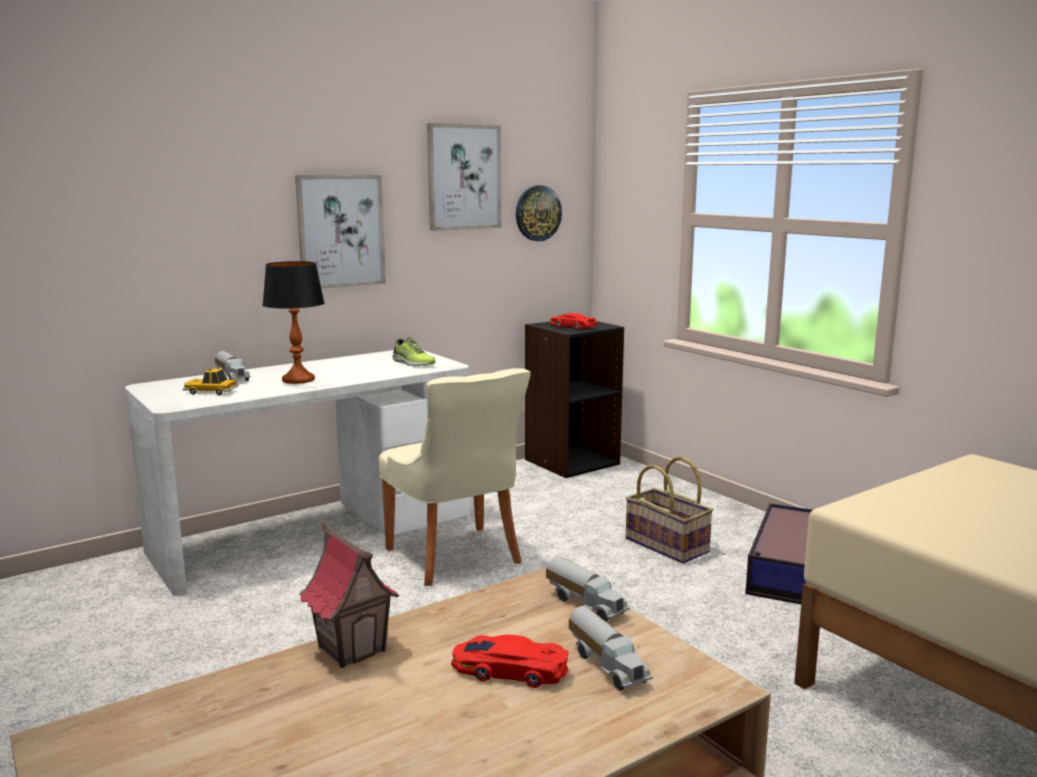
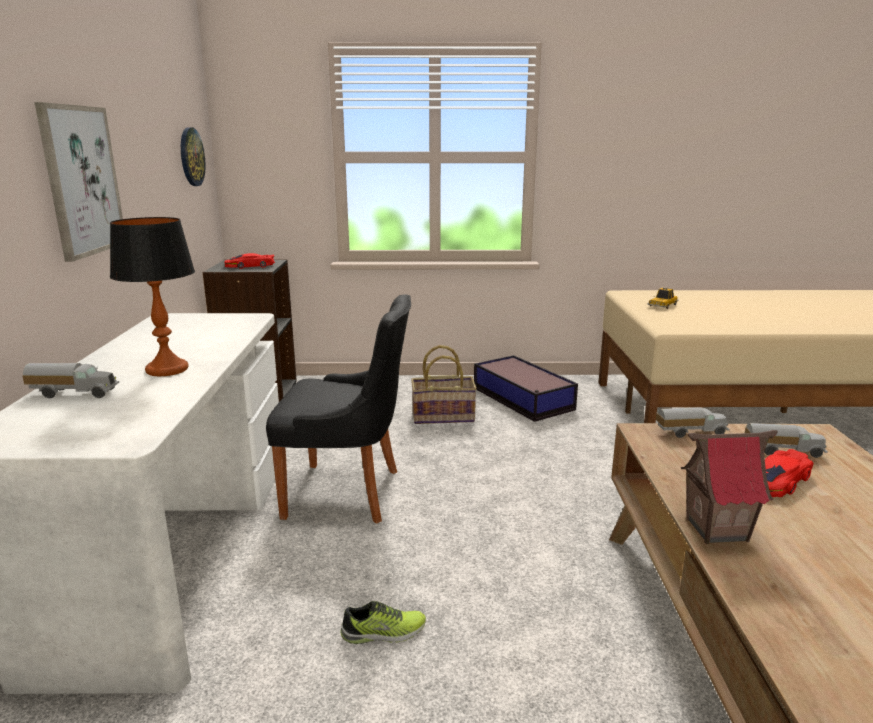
camera: 55 degrees left, 5 degrees up
toy car [183,368,239,395] -> toy car moved to [647,288,679,309]
beige chair [379,368,531,586] -> black chair [266,295,411,523]
shoe [392,337,436,366] -> shoe moved to [340,601,426,644]
picture [427,123,501,231] -> none

